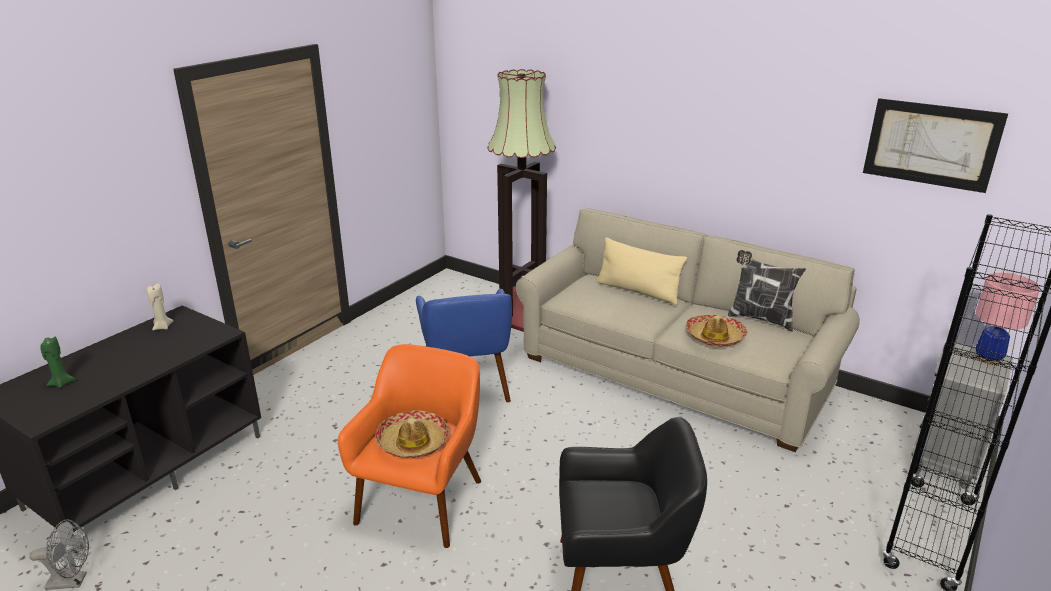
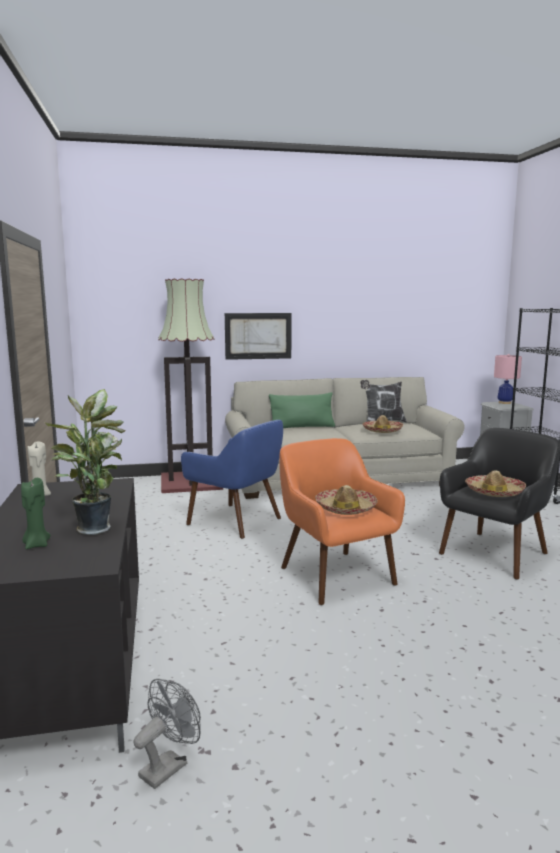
camera: 45 degrees left, 15 degrees down
beige pillow [596,237,687,305] -> green pillow [269,392,335,428]
picture [863,98,1008,193] -> picture moved to [225,313,292,360]
none -> potted plant [45,389,126,535]
none -> hat [465,470,526,497]

